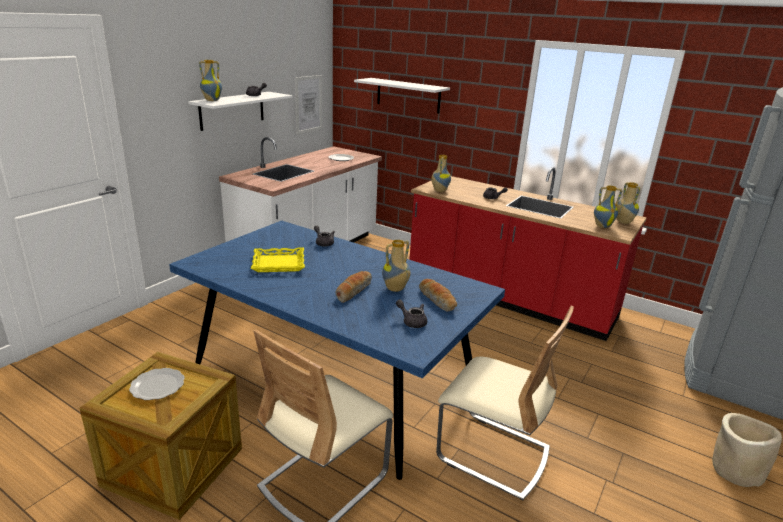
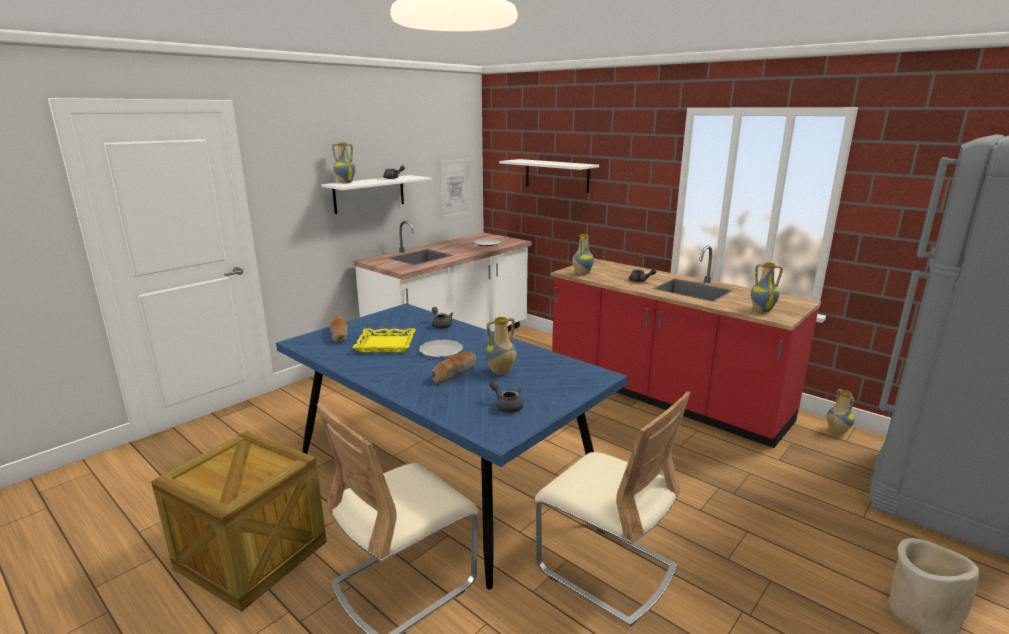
camera: 10 degrees right, 5 degrees down
plate [129,368,185,400] -> plate moved to [419,340,463,357]
bread [419,279,457,312] -> bread moved to [330,316,348,342]
vase [616,182,640,224] -> vase moved to [827,389,854,434]

